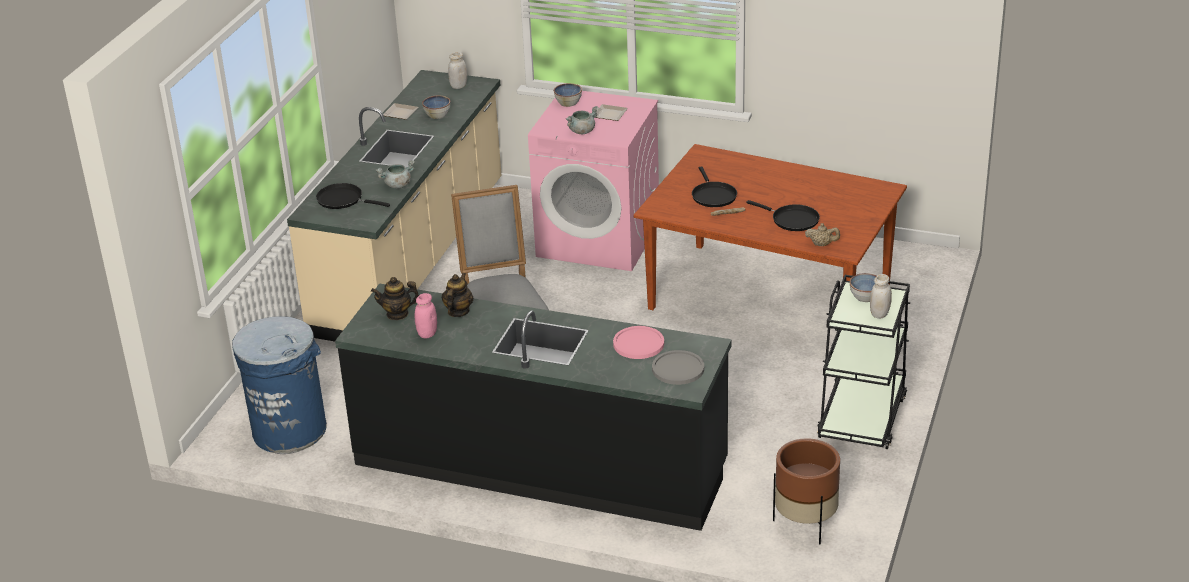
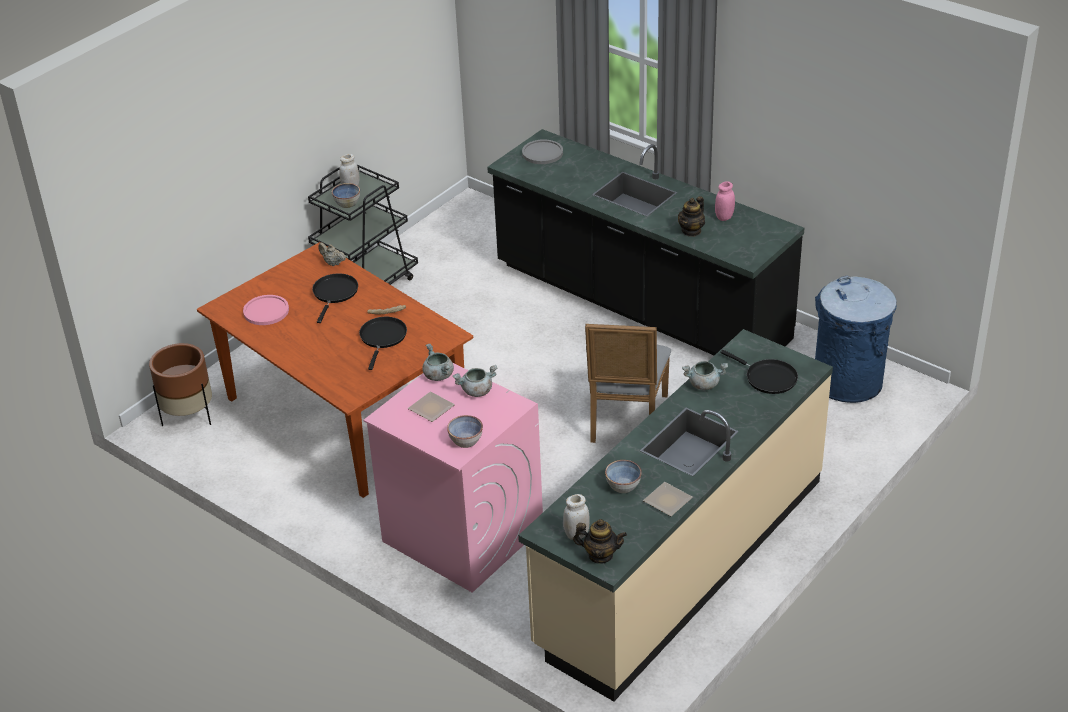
camera: 160 degrees left, 5 degrees up
teapot [371,277,419,320] -> teapot moved to [573,519,627,564]
pink plate [613,326,664,359] -> pink plate moved to [243,295,289,325]
black frying pan [746,200,820,231] -> black frying pan turned 45 degrees clockwise [312,273,358,323]
brown planter [773,438,840,544] -> brown planter moved to [149,343,212,426]
none -> grey cooking pot [422,344,454,381]

